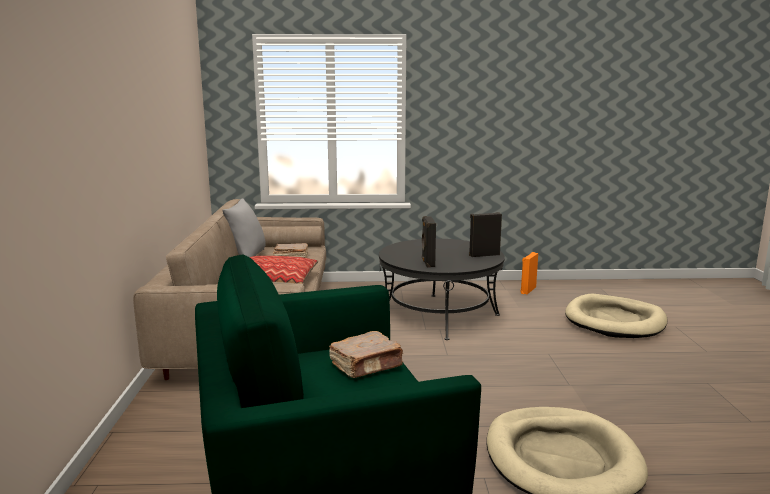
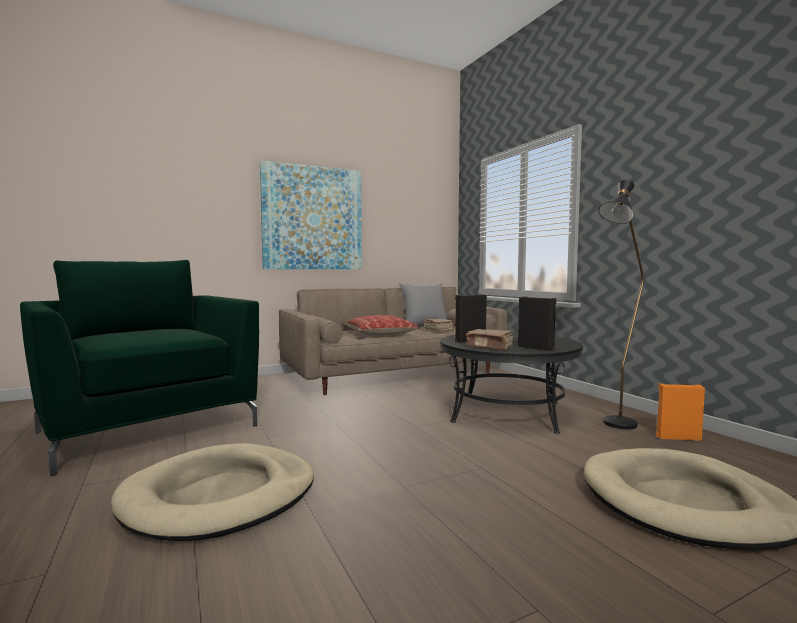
camera: 65 degrees right, 10 degrees down
brown book [329,331,404,378] -> brown book moved to [466,329,514,351]
none -> picture [260,160,362,269]
none -> black floor lamp [599,179,644,429]

